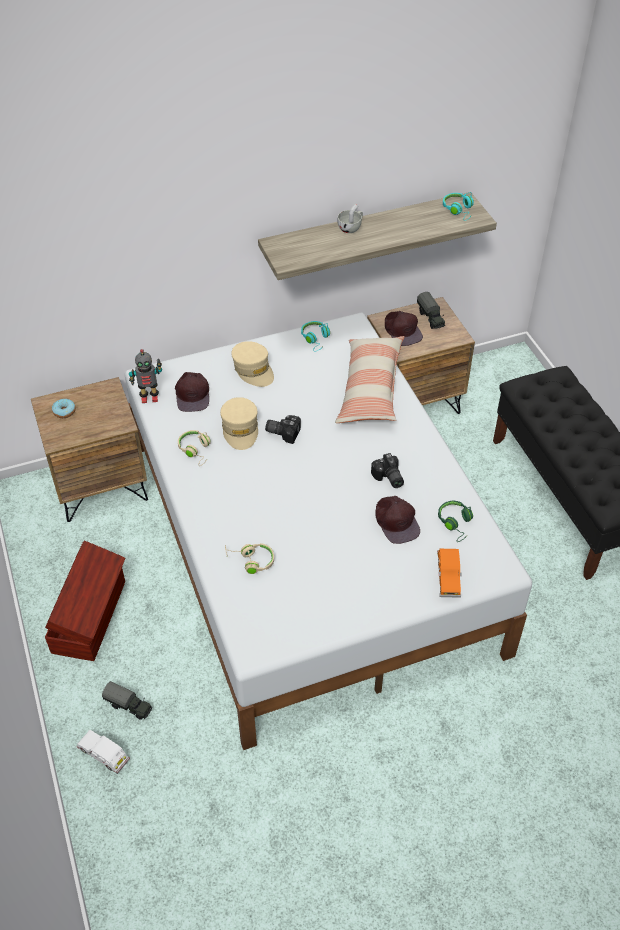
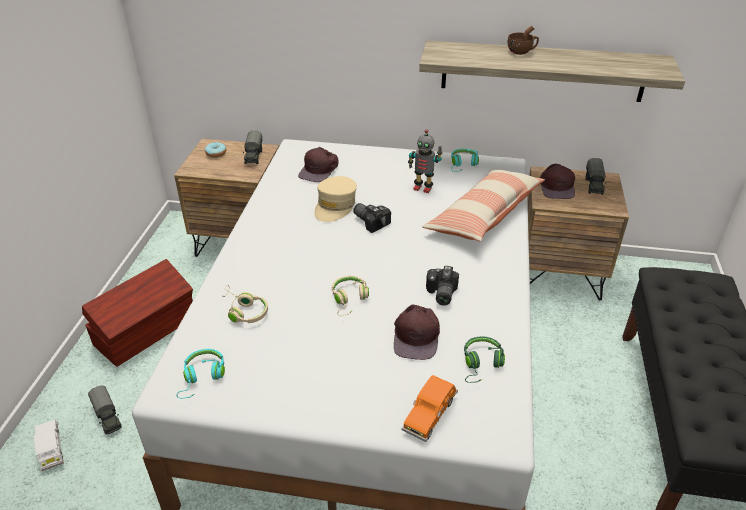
camera: 30 degrees right, 10 degrees down
toy robot [129,349,162,403] -> toy robot moved to [408,129,443,193]
beige headphones [178,430,211,466] -> beige headphones moved to [332,276,369,316]
beige cap [231,341,274,387] -> none
white cup [337,204,363,233] -> brown cup [508,25,539,55]
turquoise headphones [443,192,474,221] -> turquoise headphones moved to [177,349,225,399]
none -> toy truck [243,131,262,164]

